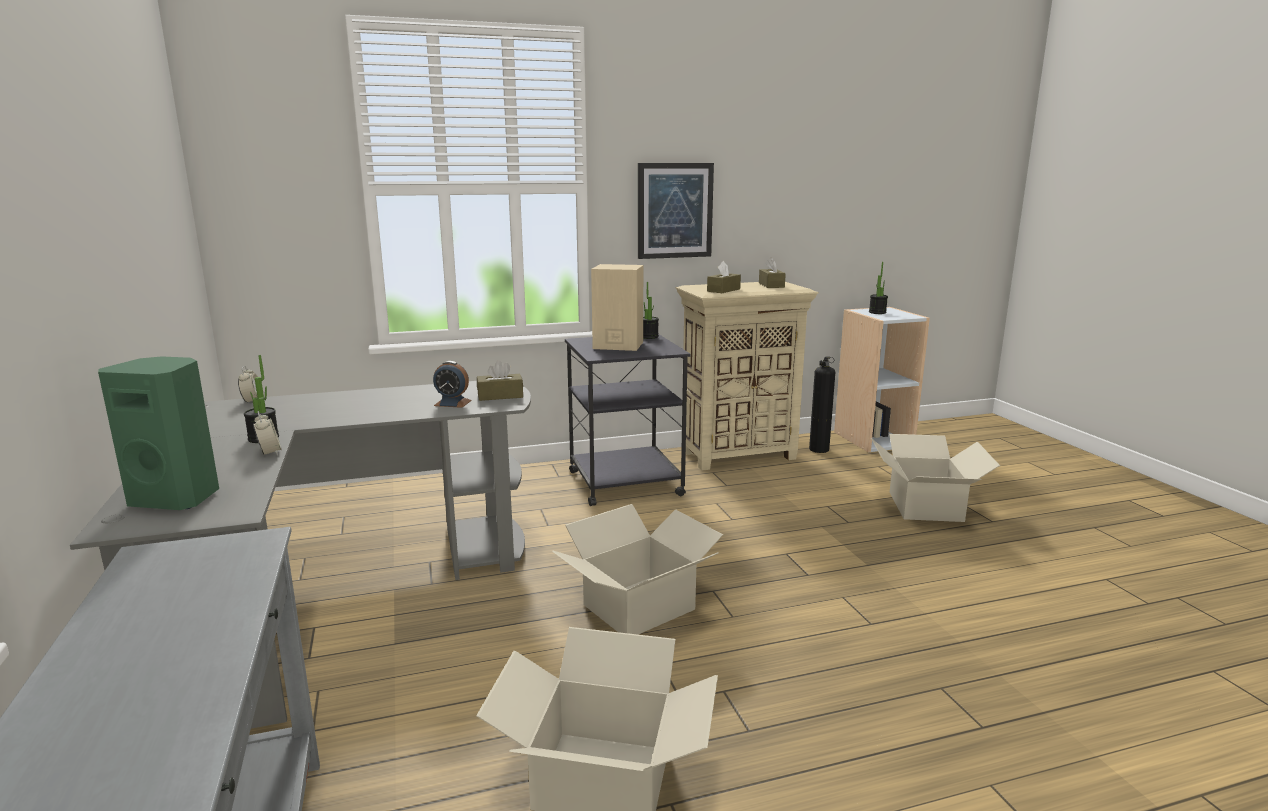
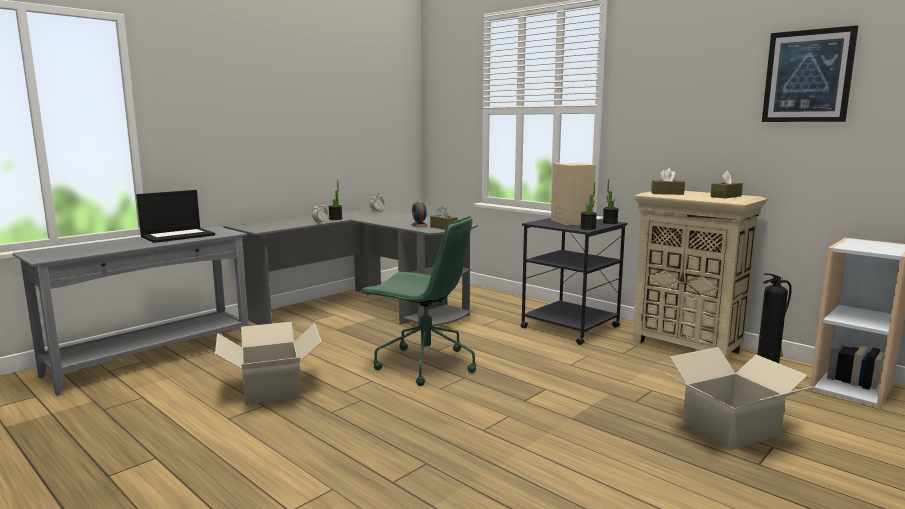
camera: 60 degrees right, 5 degrees down
green speaker [98,356,219,510] -> none
cardboard box [552,504,723,635] -> green office chair [359,216,476,386]
picture [638,163,714,259] -> picture moved to [762,25,858,122]
potted plant [869,262,888,314] -> potted plant moved to [580,182,597,230]
none -> laptop [136,190,215,243]

